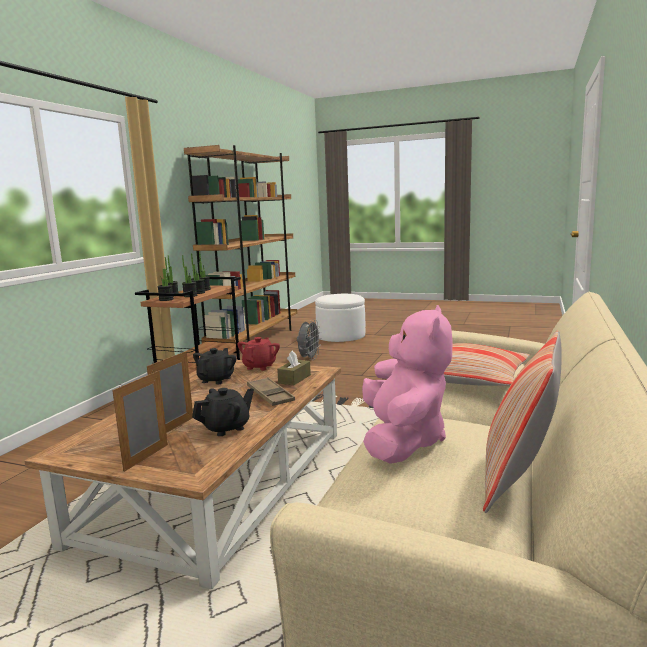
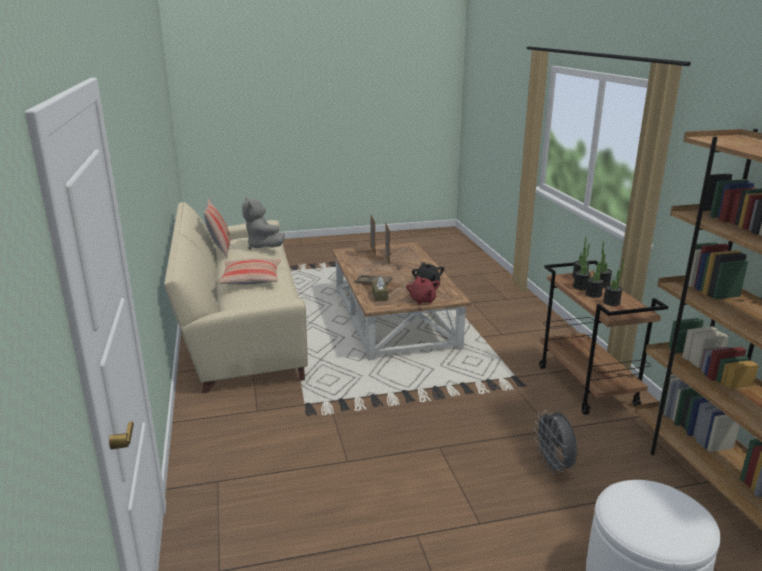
camera: 145 degrees right, 10 degrees up
black teapot [192,388,254,436] -> none
pink plush toy [362,305,453,464] -> grey plush toy [242,197,285,250]

